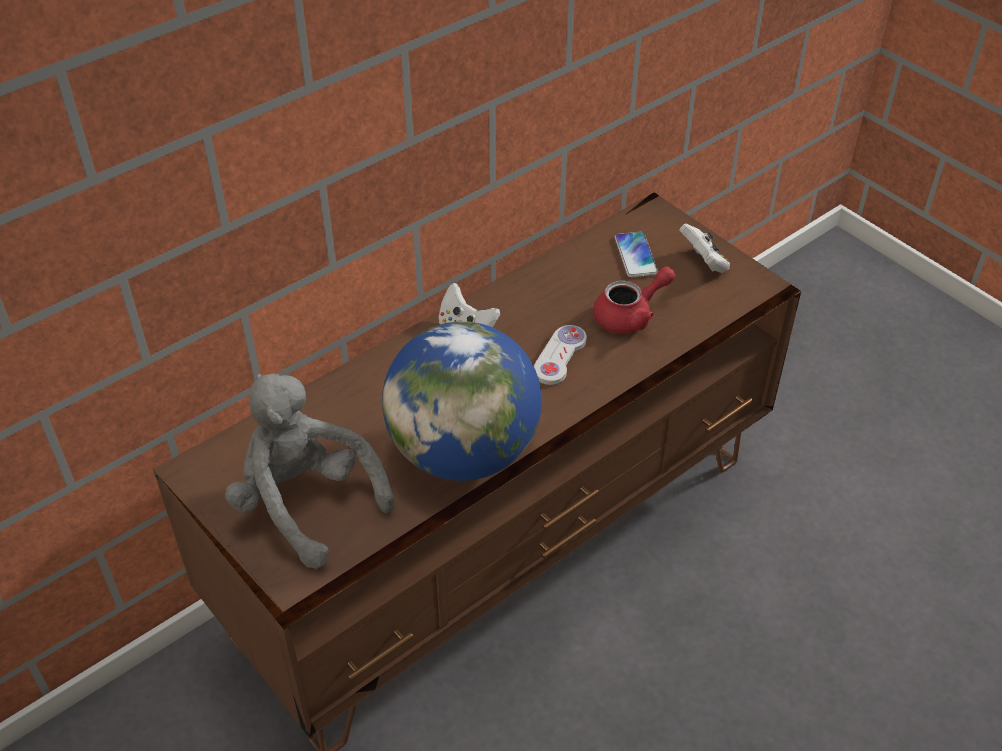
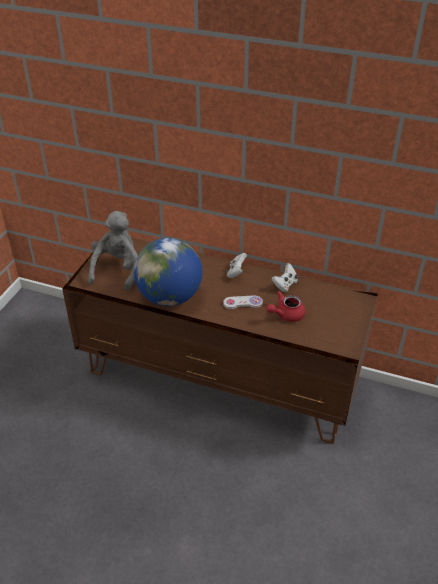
camera: 60 degrees right, 5 degrees down
red teapot [593,266,675,334] -> red teapot turned 120 degrees clockwise [266,291,305,322]
phone [615,232,658,277] -> none
white game controller [679,223,730,273] -> white game controller moved to [271,263,298,292]

